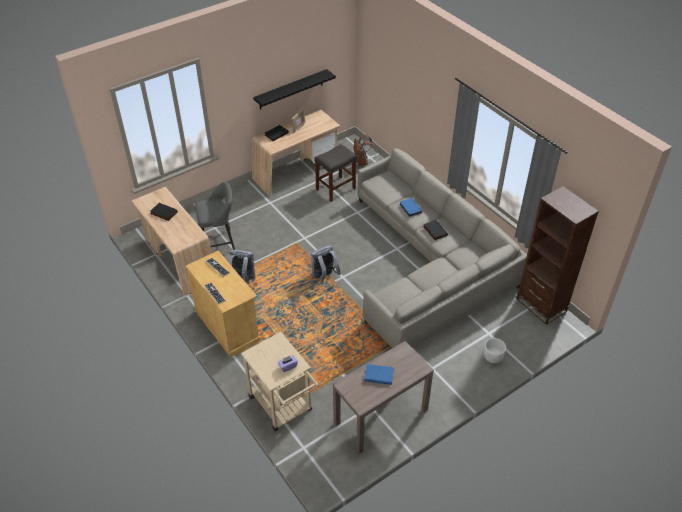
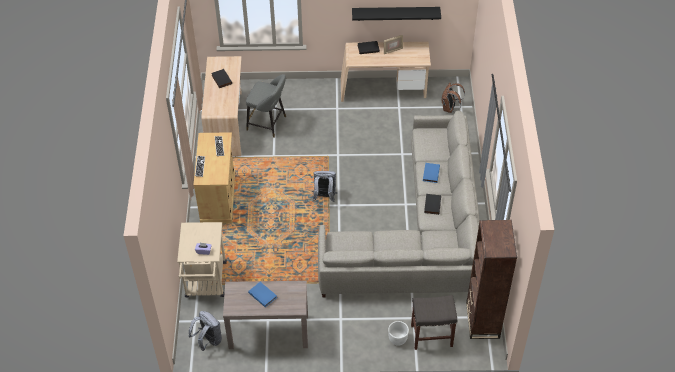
camera: 35 degrees right, 5 degrees up
grey backpack [228,250,255,284] -> grey backpack moved to [188,311,222,351]
grey stool [315,144,357,202] -> grey stool moved to [411,295,457,350]

